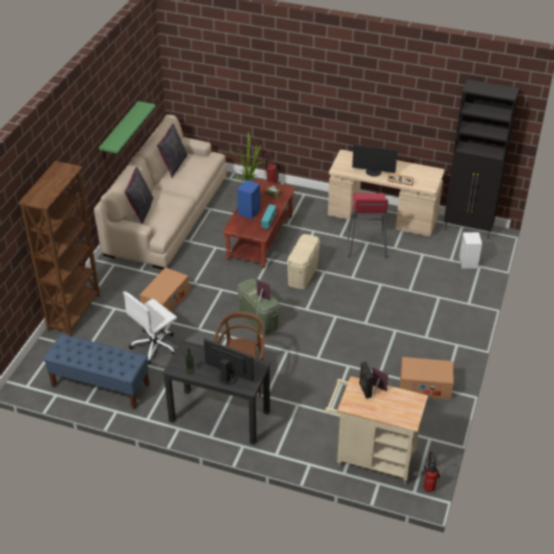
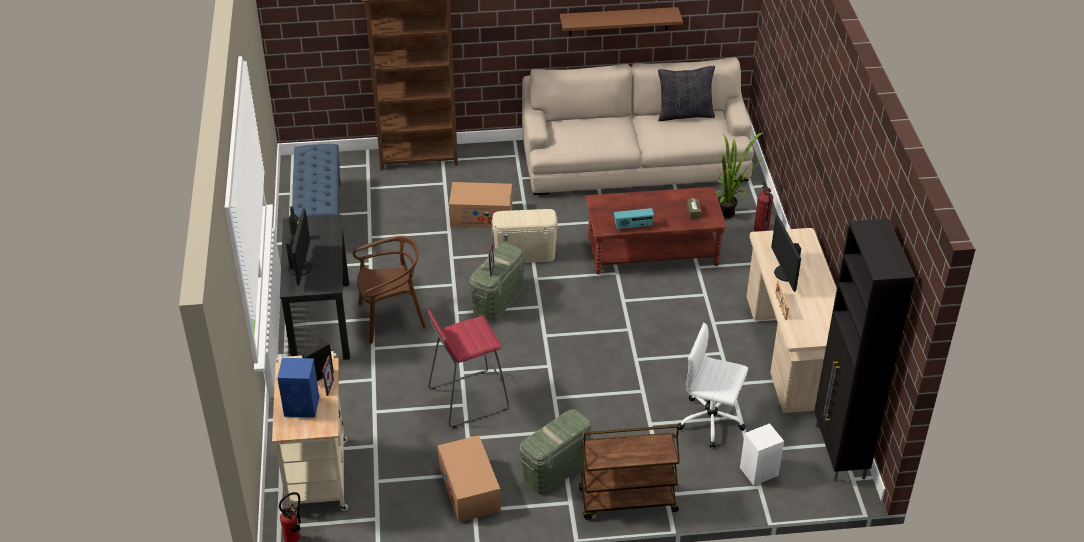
camera: 65 degrees right, 0 degrees up
green shelf [99,101,156,160] -> brown shelf [560,7,683,36]
white office chair [123,291,177,364] -> white office chair moved to [677,323,748,448]
black pillow [125,166,153,224] -> none
blue speaker [237,180,260,219] -> blue speaker moved to [277,358,319,417]
beige storage box [287,234,320,289] -> beige storage box moved to [491,209,559,263]
red stool [348,193,388,258] -> red stool moved to [427,309,509,428]
none -> green storage box [520,409,592,494]
none -> brown cart [579,425,680,520]

